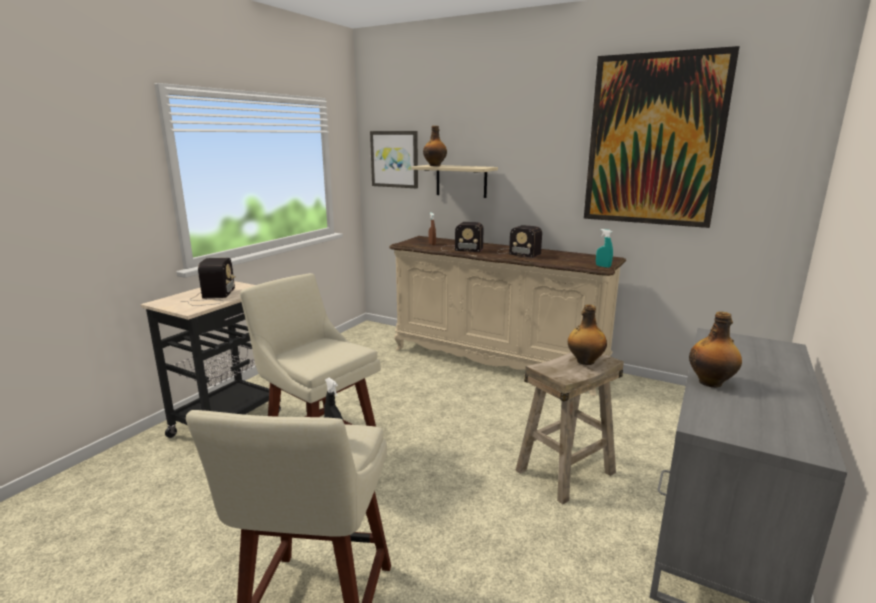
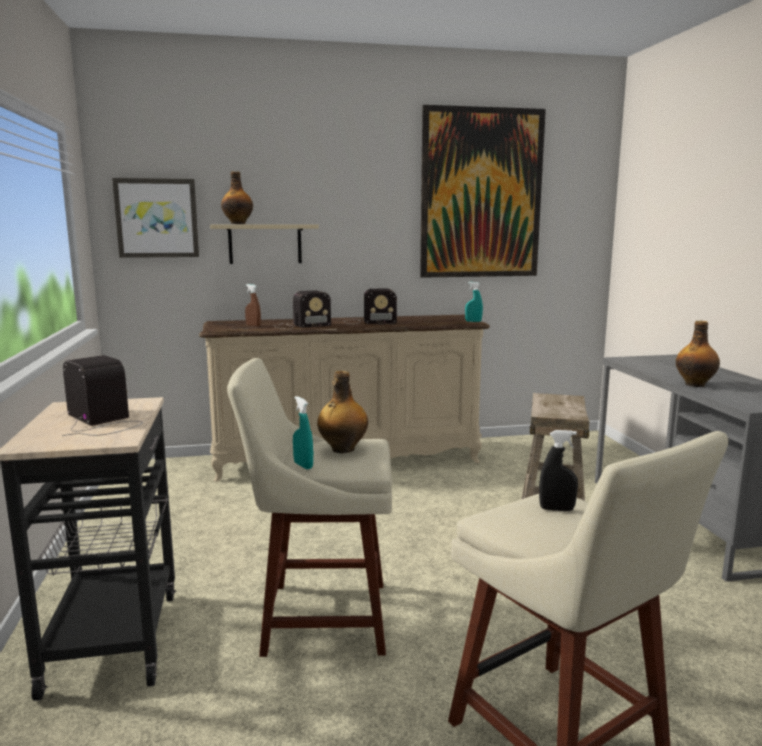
camera: 40 degrees left, 5 degrees down
bottle [568,304,607,365] -> bottle moved to [317,371,368,453]
none -> turquoise spray bottle [293,396,313,469]

